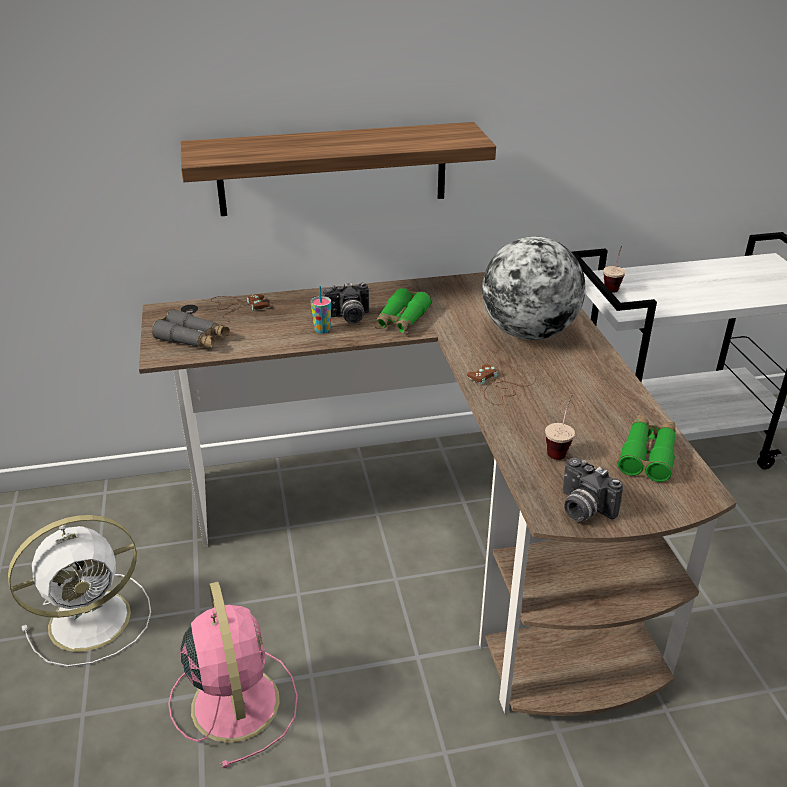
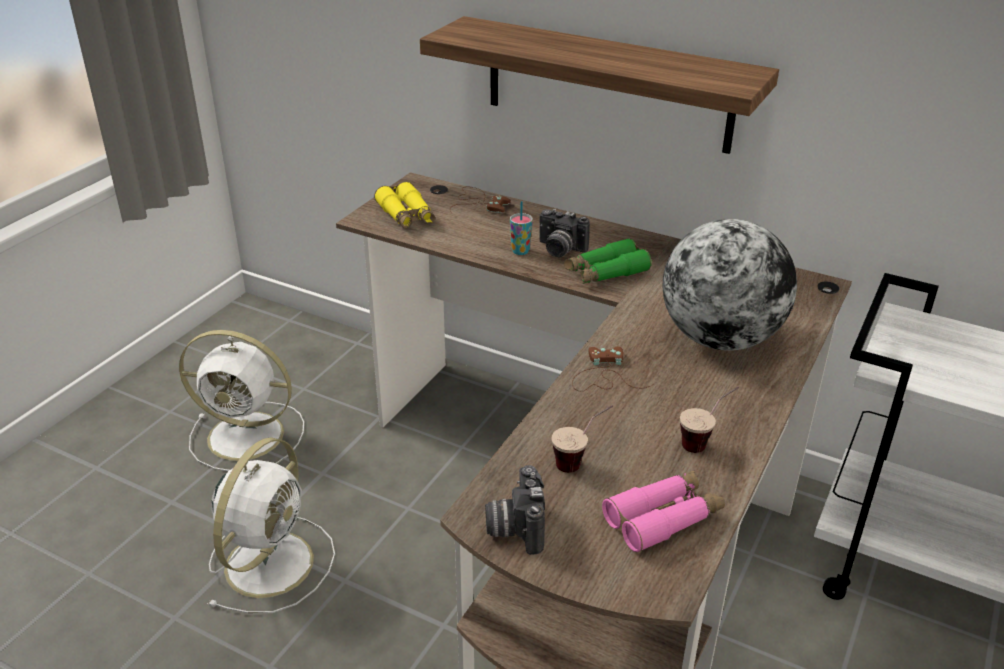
camera: 40 degrees right, 0 degrees up
grey binoculars [152,309,230,348] -> yellow binoculars [374,182,435,228]
pink fan [168,582,298,768] -> white fan [207,437,335,613]
cup [603,246,625,293] -> cup moved to [680,387,739,453]
green binoculars [618,415,676,482] -> pink binoculars [602,470,725,553]

